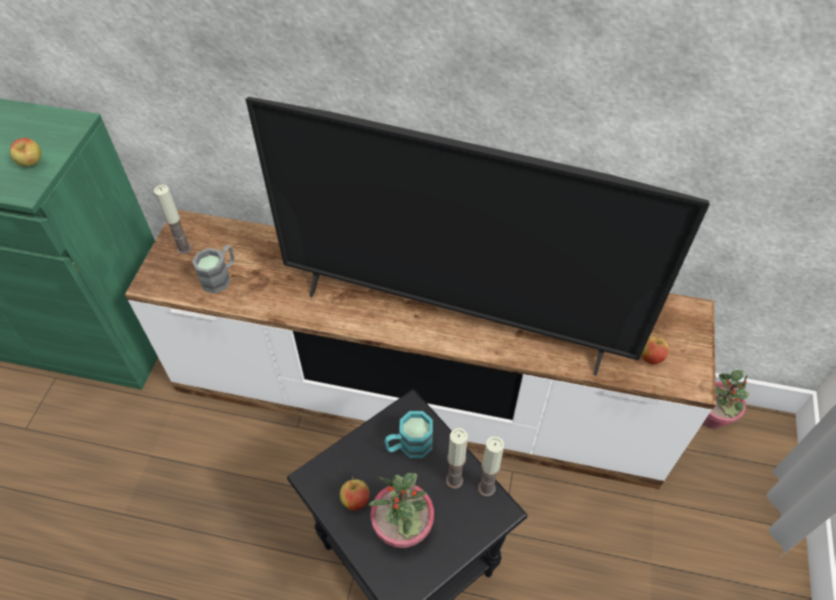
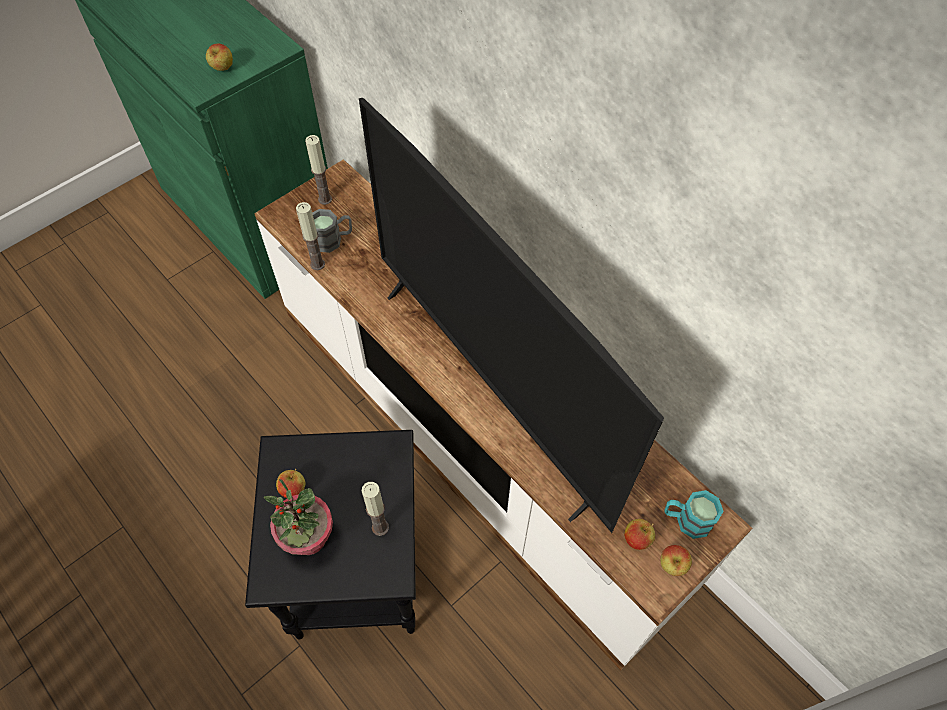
camera: 35 degrees right, 5 degrees up
turquoise mug [384,411,433,458] -> turquoise mug moved to [664,490,724,539]
candle [478,436,504,497] -> candle moved to [296,202,325,270]
potted plant [703,370,750,429] -> none
none -> apple [660,545,692,576]

